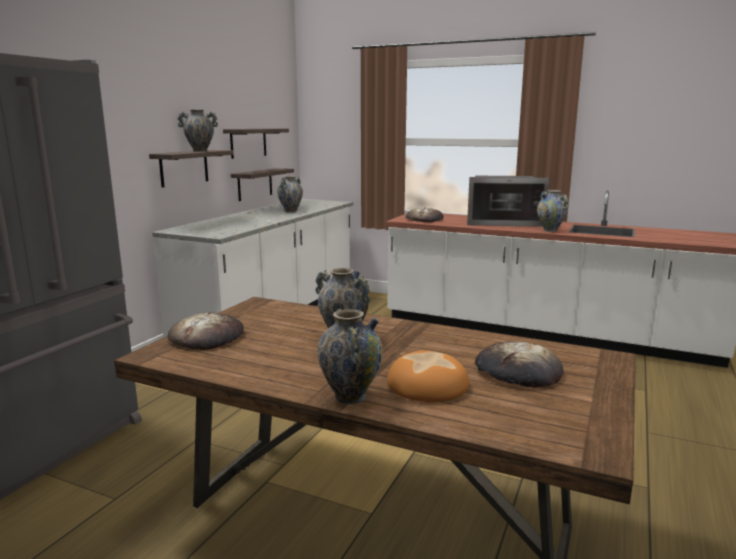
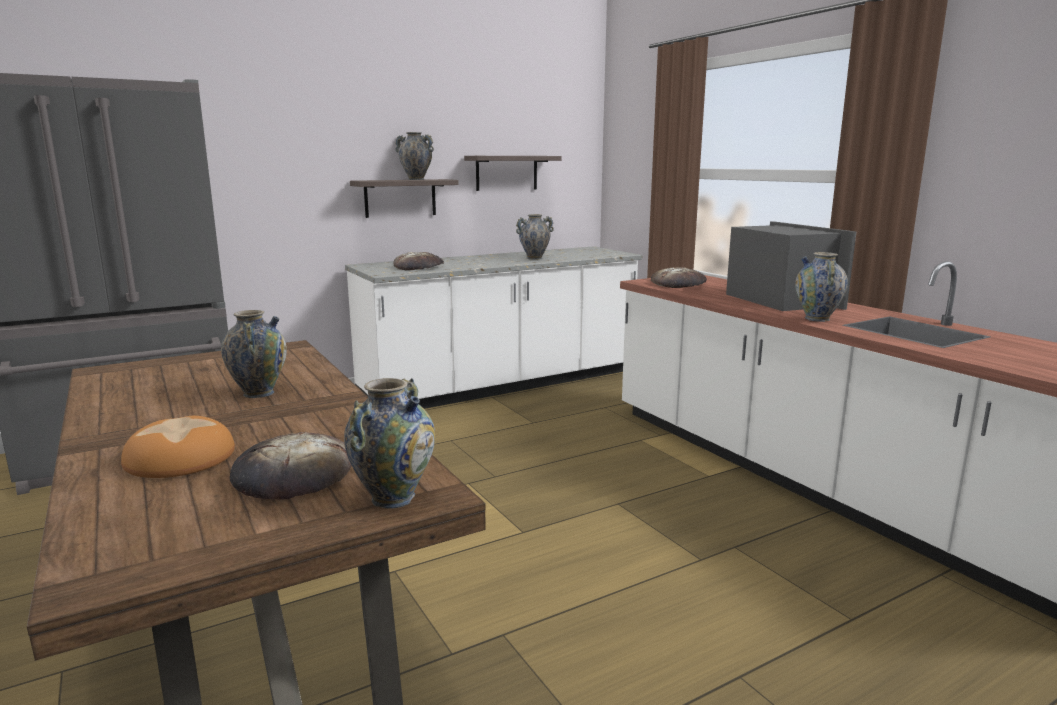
camera: 35 degrees right, 0 degrees up
bread [168,312,244,350] -> bread moved to [393,252,444,270]
shelf [231,168,294,201] -> none
vase [318,308,383,404] -> vase moved to [344,378,435,509]
microwave [467,176,549,227] -> microwave turned 150 degrees counterclockwise [726,221,856,311]

